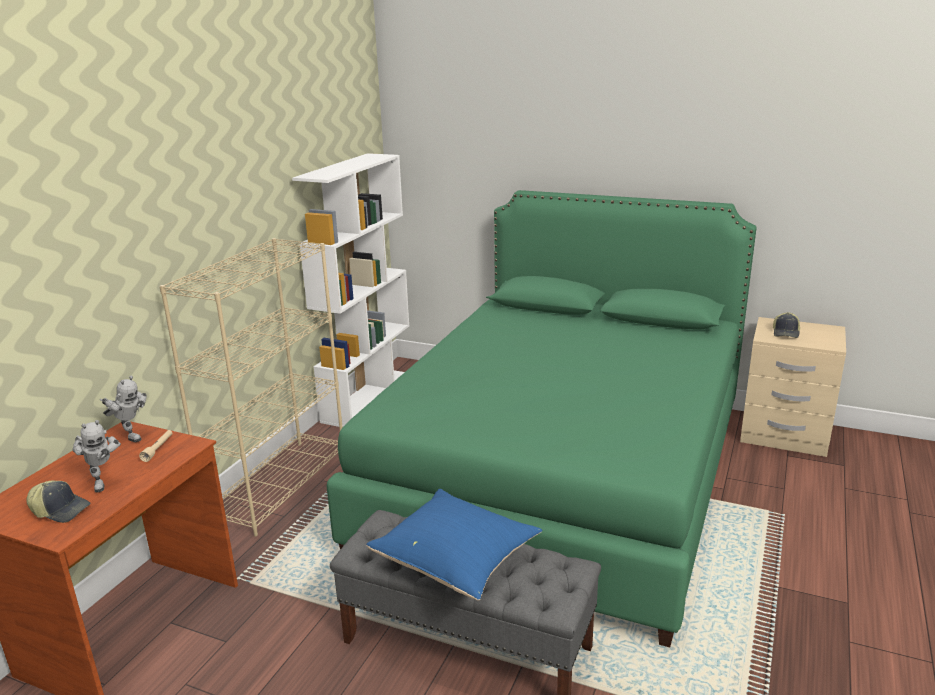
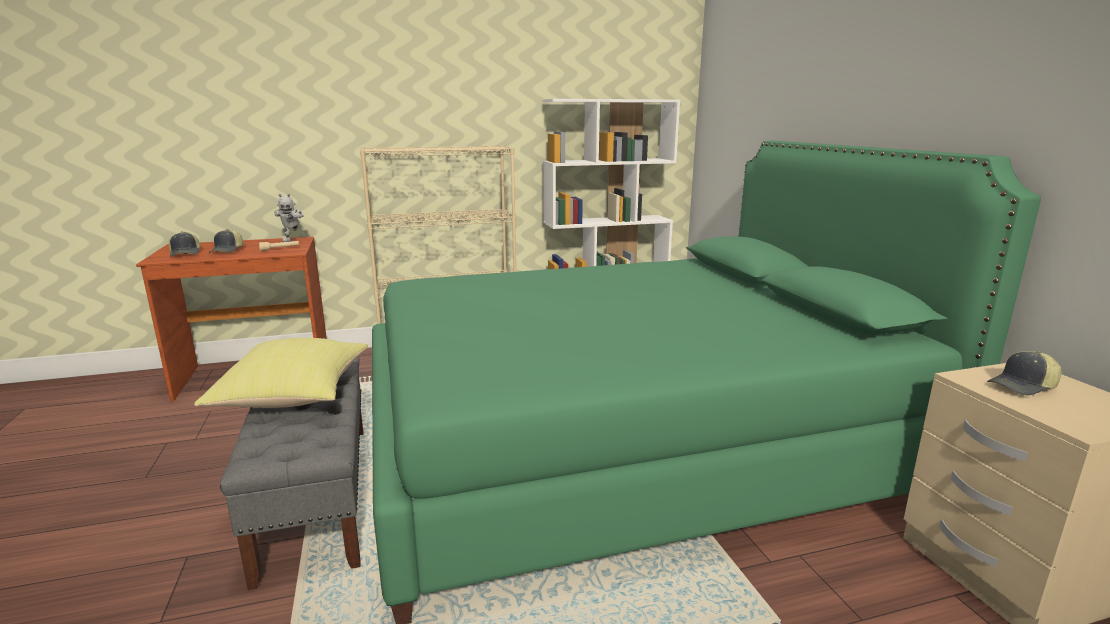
camera: 50 degrees right, 5 degrees down
toy robot [72,420,121,492] -> cap [209,229,243,253]
blue pillow [366,489,542,600] -> yellow pillow [194,338,368,408]

